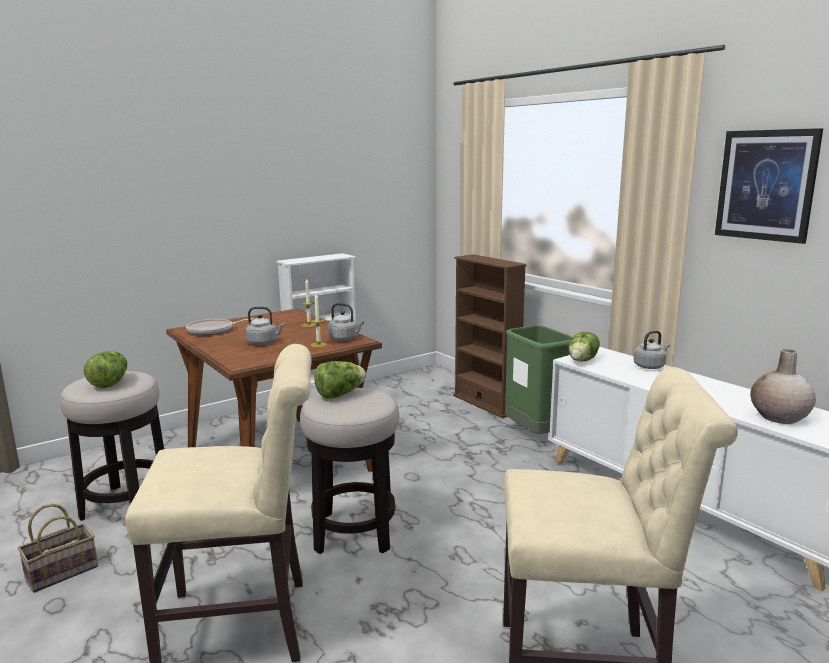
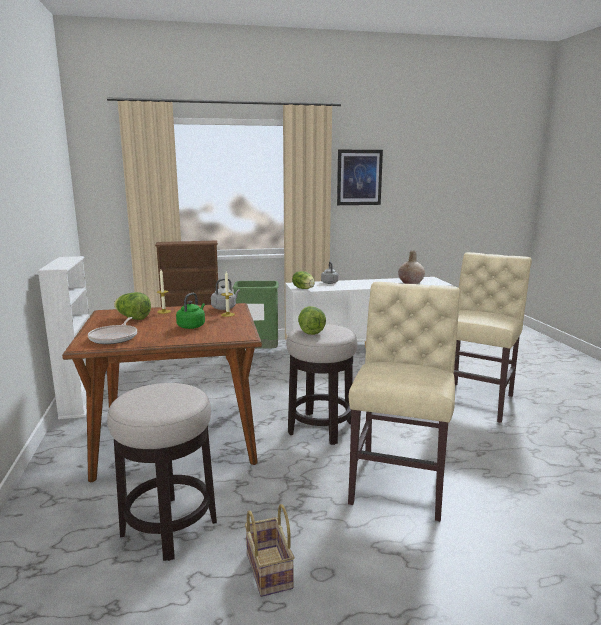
camera: 65 degrees left, 0 degrees up
lettuce [84,351,127,388] -> lettuce moved to [114,292,151,320]
grey kettle [246,306,285,345] -> green kettle [176,293,205,329]

